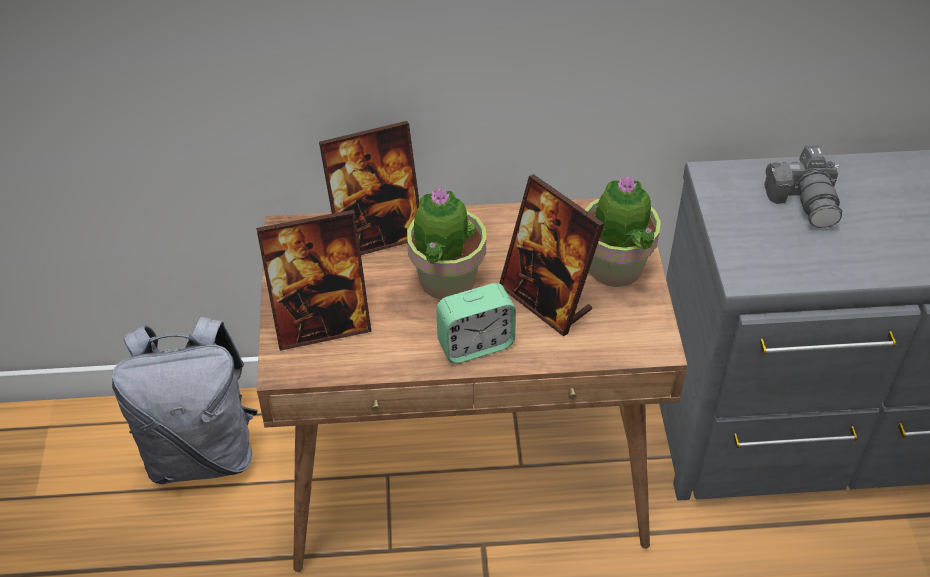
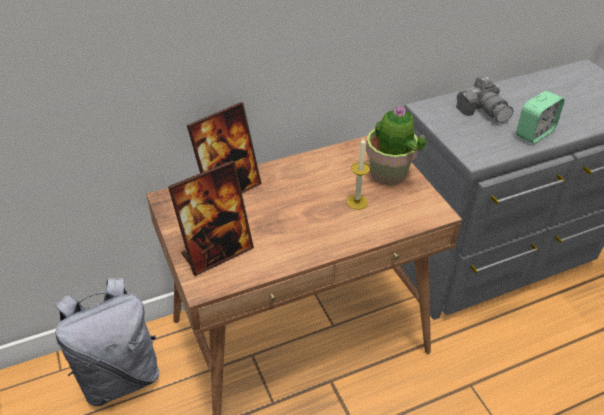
camera: 20 degrees left, 5 degrees down
potted plant [407,187,486,299] -> none
alarm clock [436,283,516,364] -> alarm clock moved to [516,91,565,144]
picture frame [499,174,604,336] -> candle [346,138,370,210]

